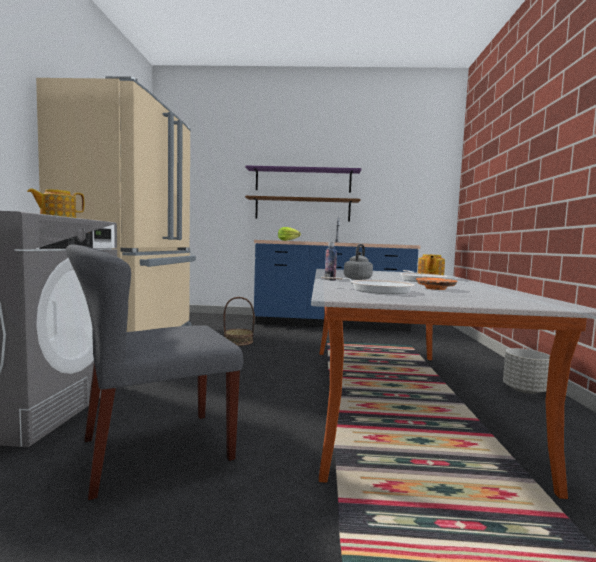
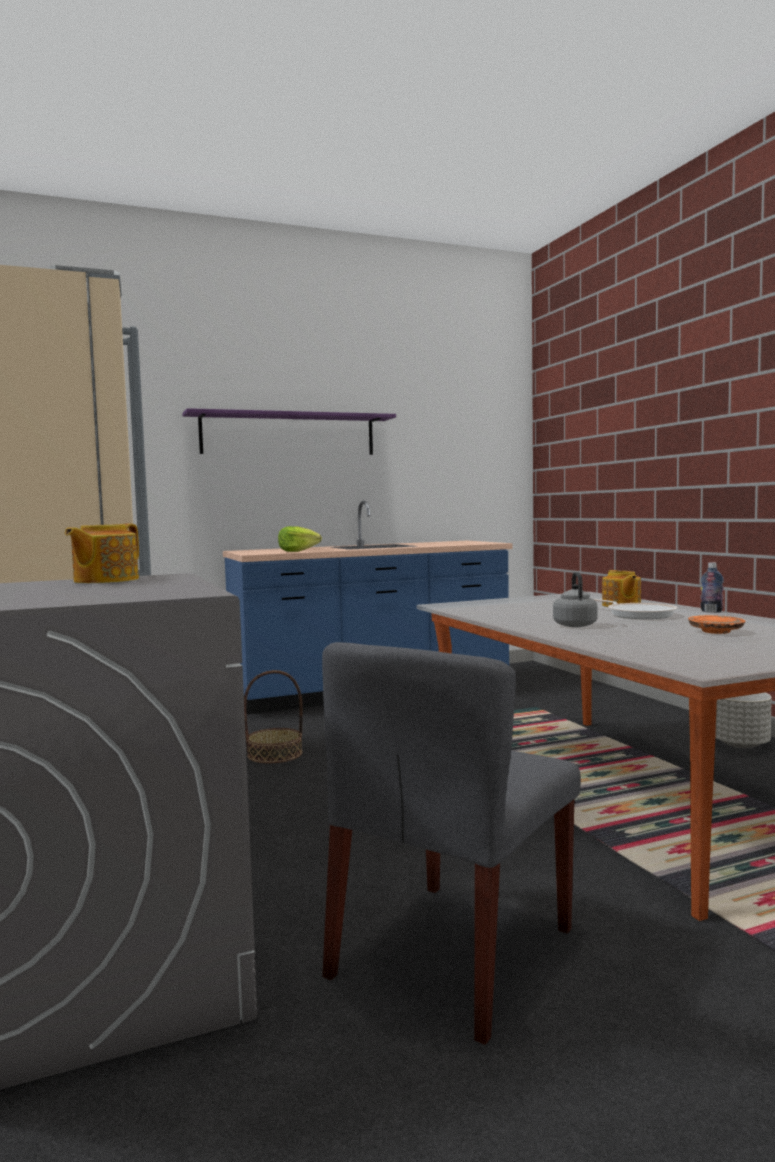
camera: 25 degrees left, 0 degrees up
brown shelf [245,196,360,222] -> none
frying pan [321,277,415,294] -> none
bottle [324,243,337,281] -> bottle moved to [700,563,724,612]

